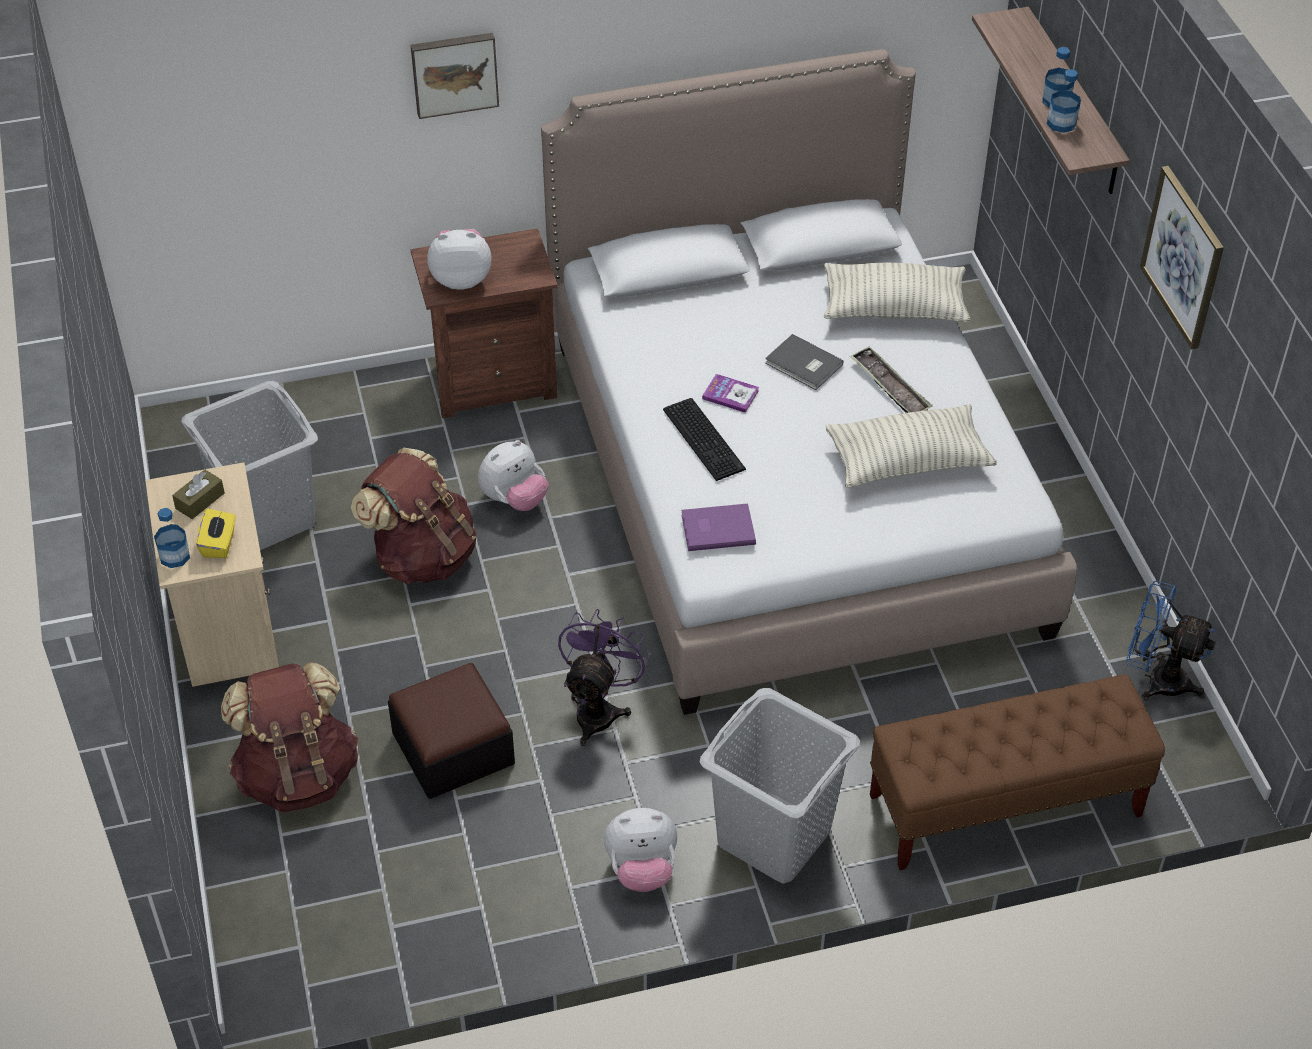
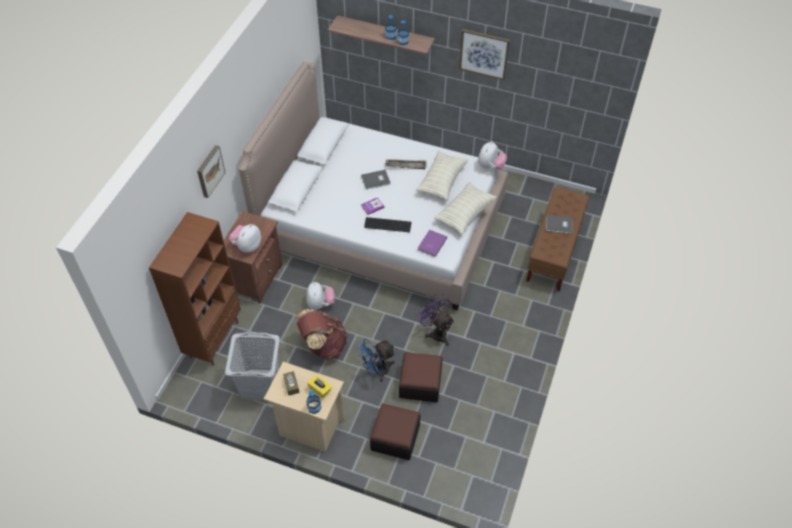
camera: 55 degrees left, 5 degrees up
brown backpack [221,663,358,812] -> ottoman [370,403,420,460]
plush toy [604,808,677,892] -> plush toy moved to [478,141,507,169]
grey laundry basket [700,688,860,884] -> none
pillow [824,263,971,322] -> pillow moved to [434,182,496,235]
blue fan [1126,580,1216,701] -> blue fan moved to [356,338,395,382]
none -> brown bookcase [149,212,241,365]
none -> grey book [546,215,573,234]

